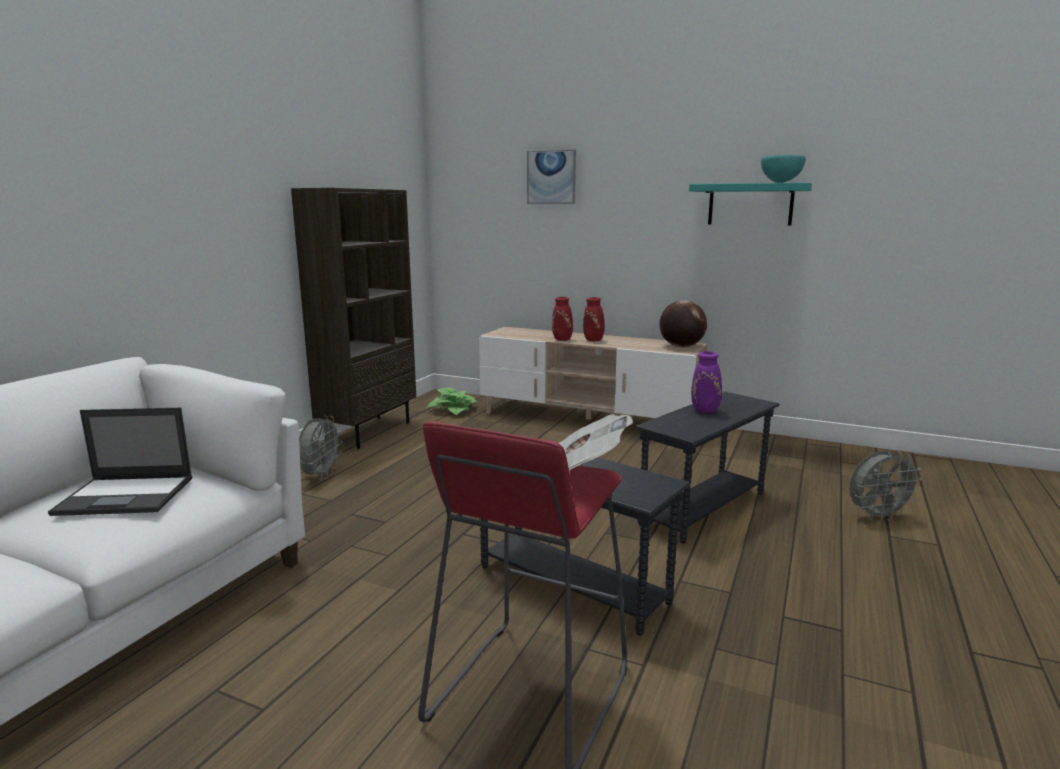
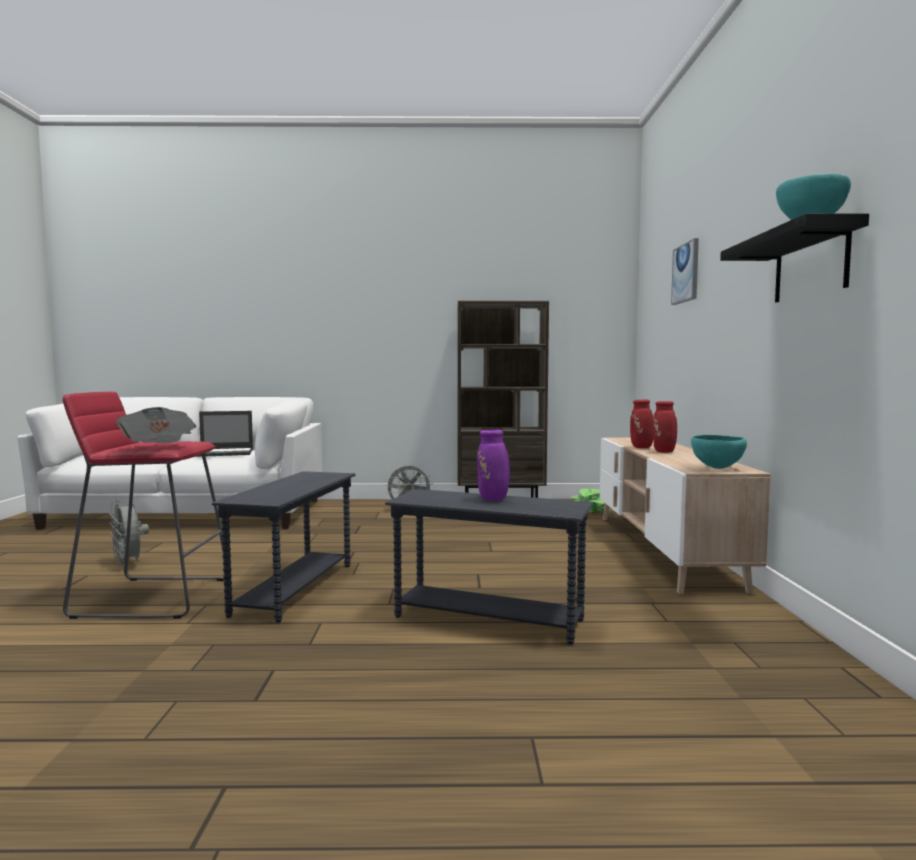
camera: 65 degrees right, 10 degrees down
laptop [48,408,192,516] -> laptop turned 75 degrees counterclockwise [196,411,253,457]
globe [660,300,707,347] -> turquoise bowl [691,435,747,469]
turquoise shelf [689,183,812,225] -> black shelf [720,213,869,303]
grey fan [849,451,922,522] -> grey fan moved to [109,500,149,567]

